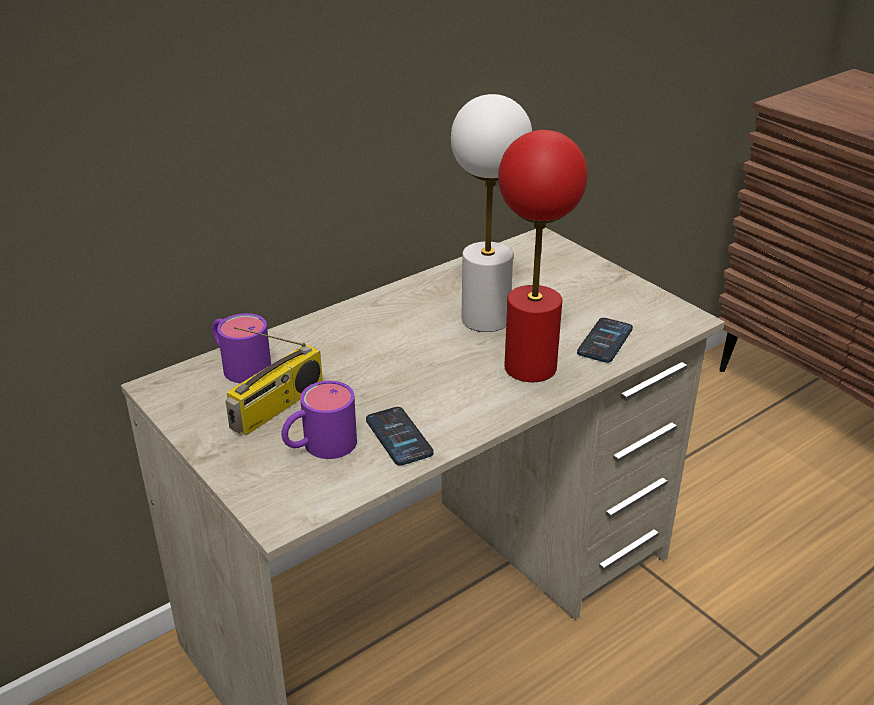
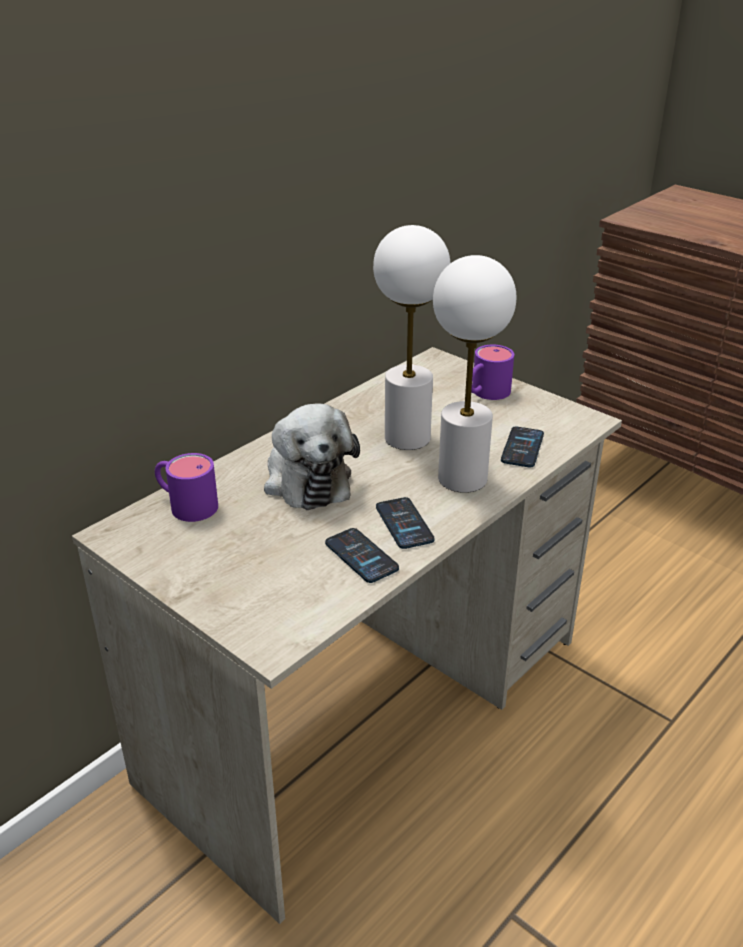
camera: 10 degrees left, 0 degrees up
radio [225,327,323,435] -> none
purple mug [282,381,357,459] -> purple mug moved to [471,345,514,400]
red table lamp [498,130,588,382] -> white table lamp [433,255,516,493]
none -> plush toy [264,404,360,510]
none -> phone [376,497,434,549]

